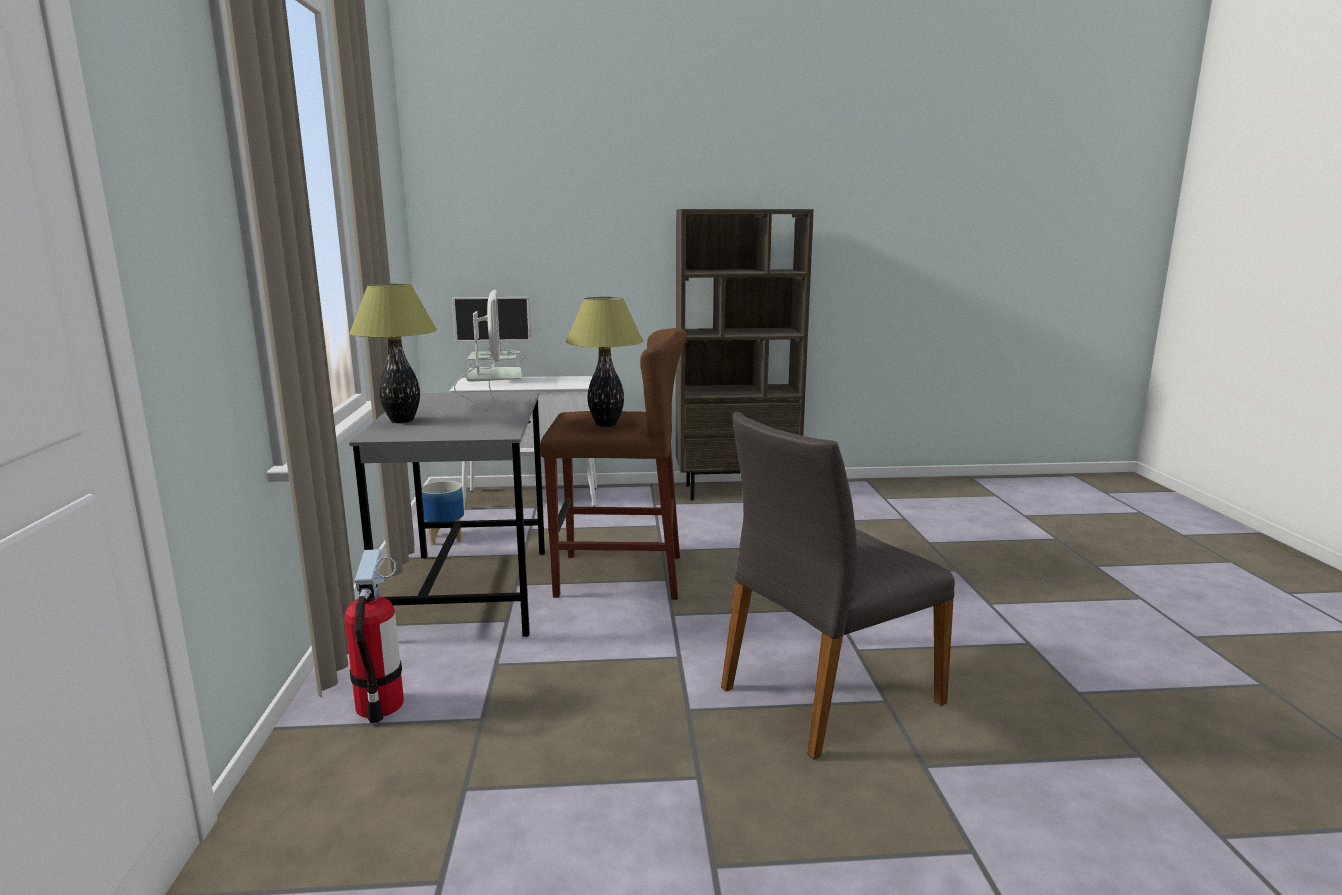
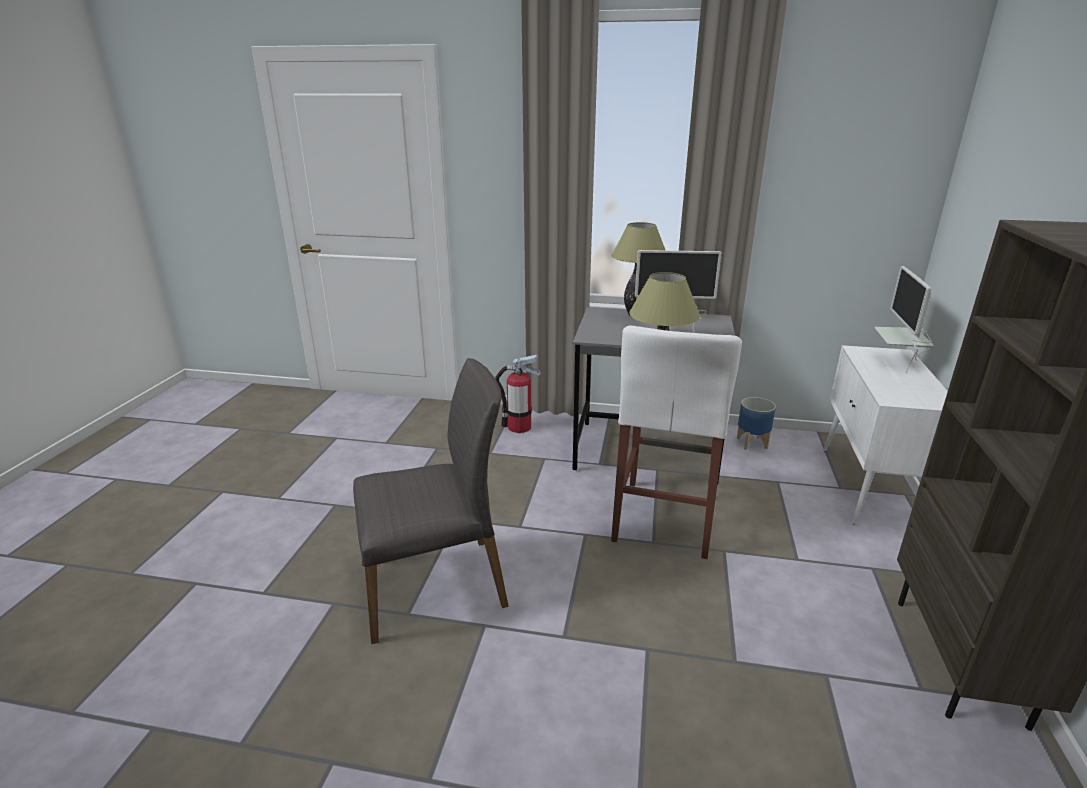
camera: 105 degrees right, 10 degrees up
brown stool [540,328,687,600] -> white stool [611,325,742,559]
grey chair [721,412,955,760] -> grey chair turned 90 degrees clockwise [353,358,509,644]

